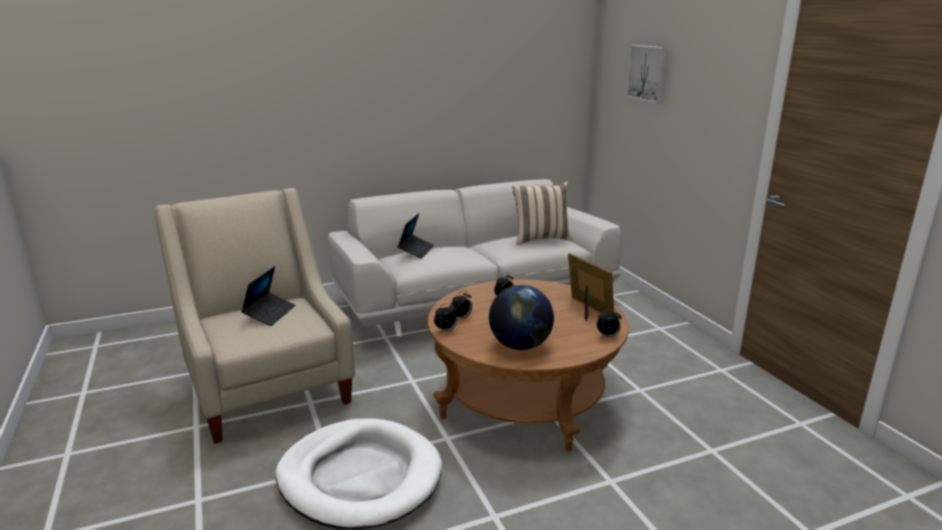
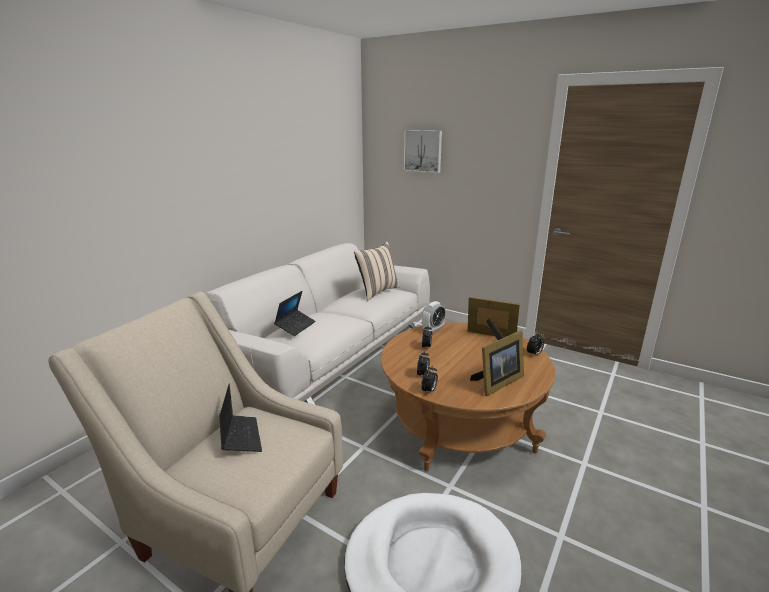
camera: 35 degrees left, 0 degrees up
laptop [397,213,434,258] -> laptop turned 45 degrees clockwise [274,291,316,336]
globe [489,285,554,350] -> picture frame [470,330,524,396]
none -> alarm clock [422,301,446,333]

